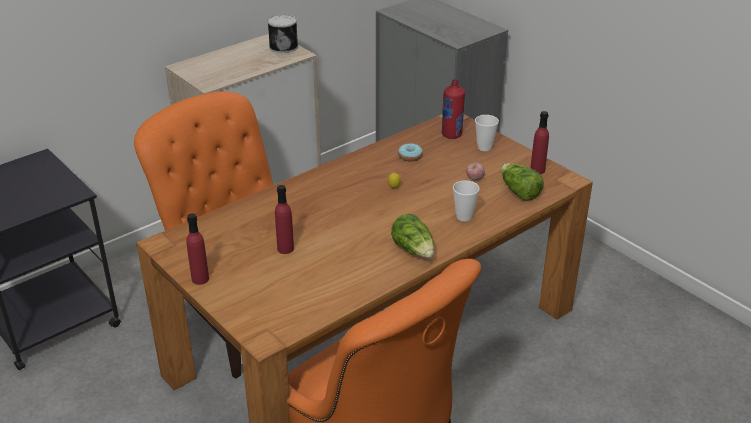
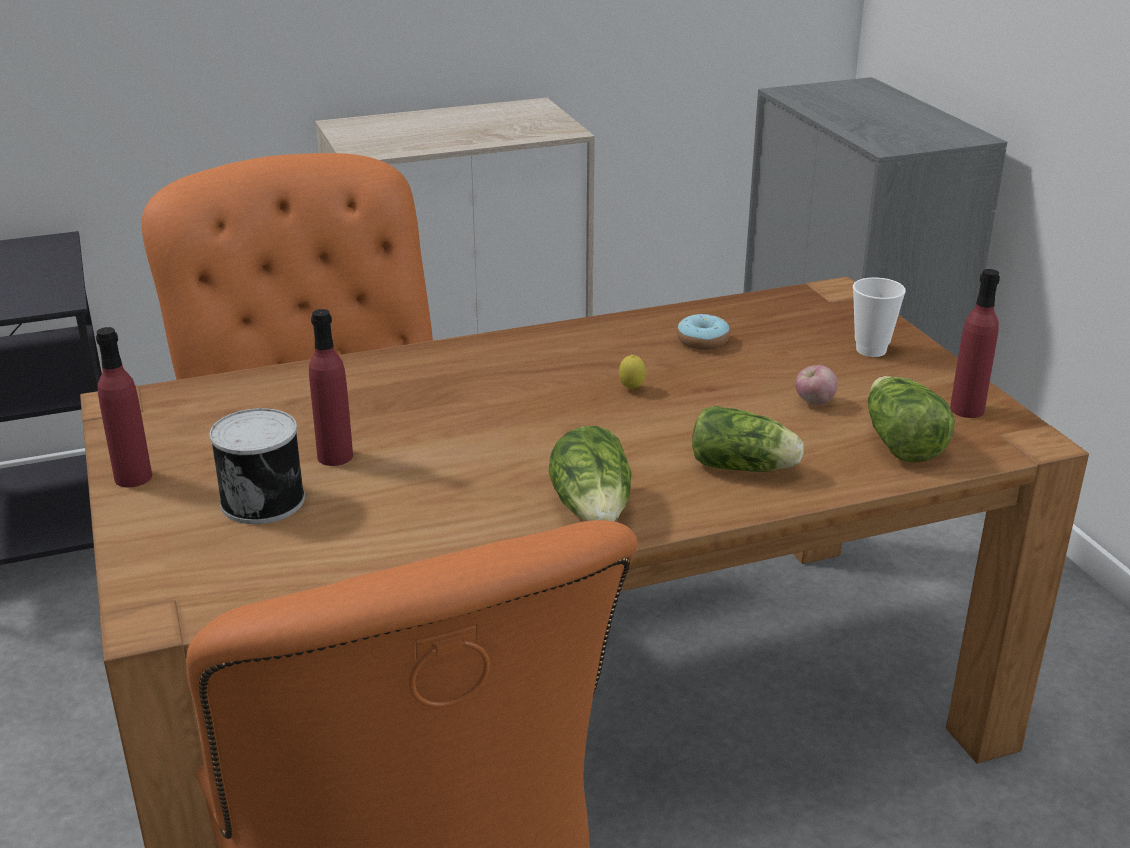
camera: 20 degrees right, 5 degrees down
can [267,14,298,53] -> can moved to [210,408,305,524]
red bottle [441,78,465,139] -> none
cup [453,180,479,221] -> lettuce [692,406,804,472]

